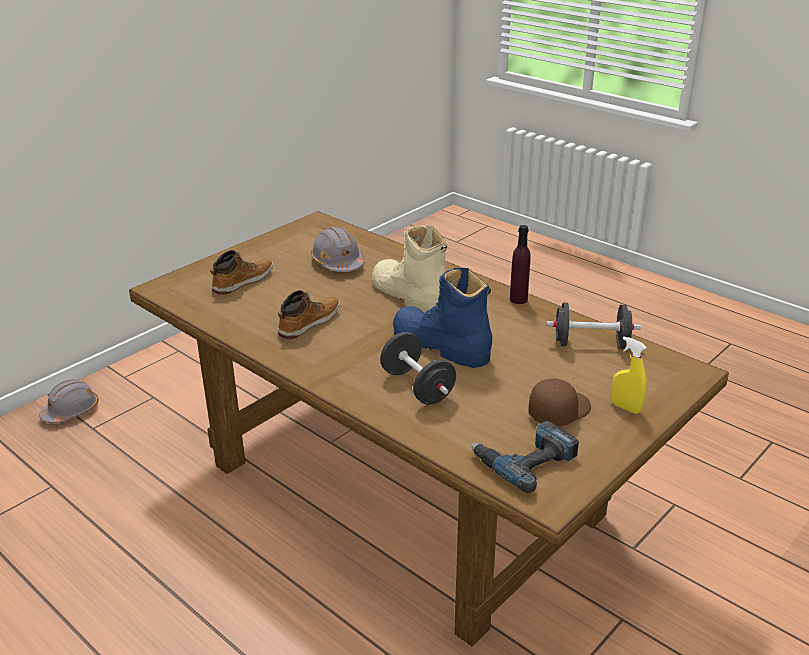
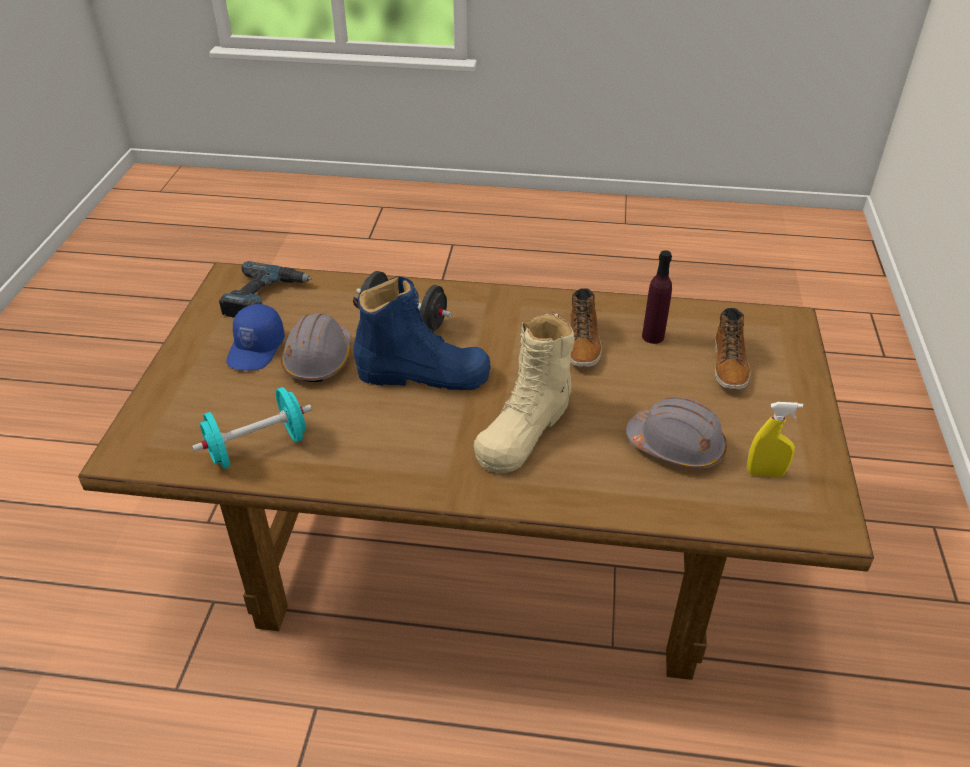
camera: 145 degrees right, 10 degrees up
grey hard hat [39,379,99,423] -> grey hard hat moved to [281,313,352,382]
beige boot [372,225,448,314] -> beige boot turned 105 degrees clockwise [474,312,575,473]
purple bottle [510,225,531,304] -> purple bottle moved to [642,250,672,344]
brown cap [528,378,591,427] -> blue cap [226,304,285,371]
black dumbbell [546,302,641,349] -> turquoise dumbbell [192,387,312,469]
yellow spray bottle [612,336,647,414] -> yellow spray bottle moved to [747,402,803,477]

